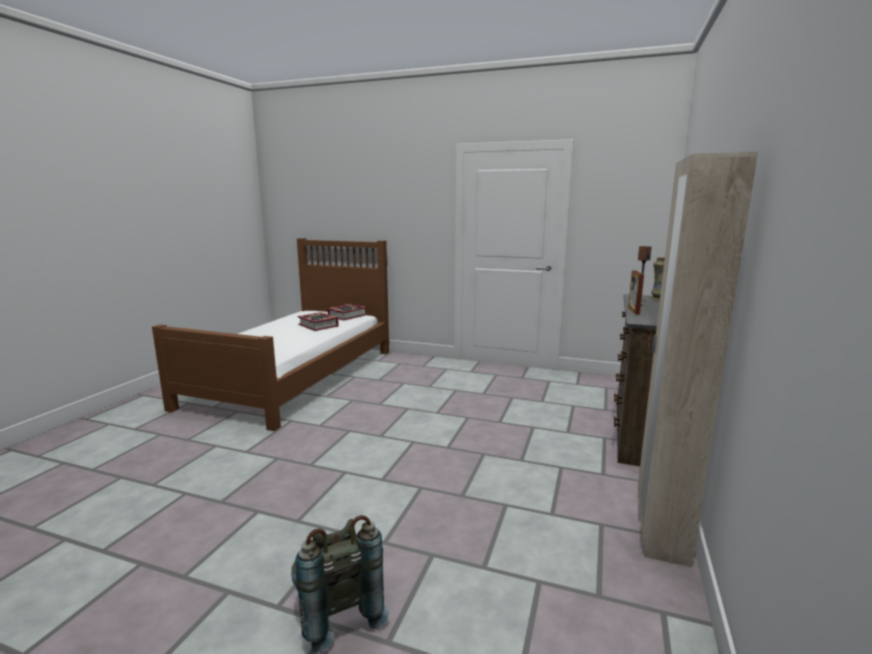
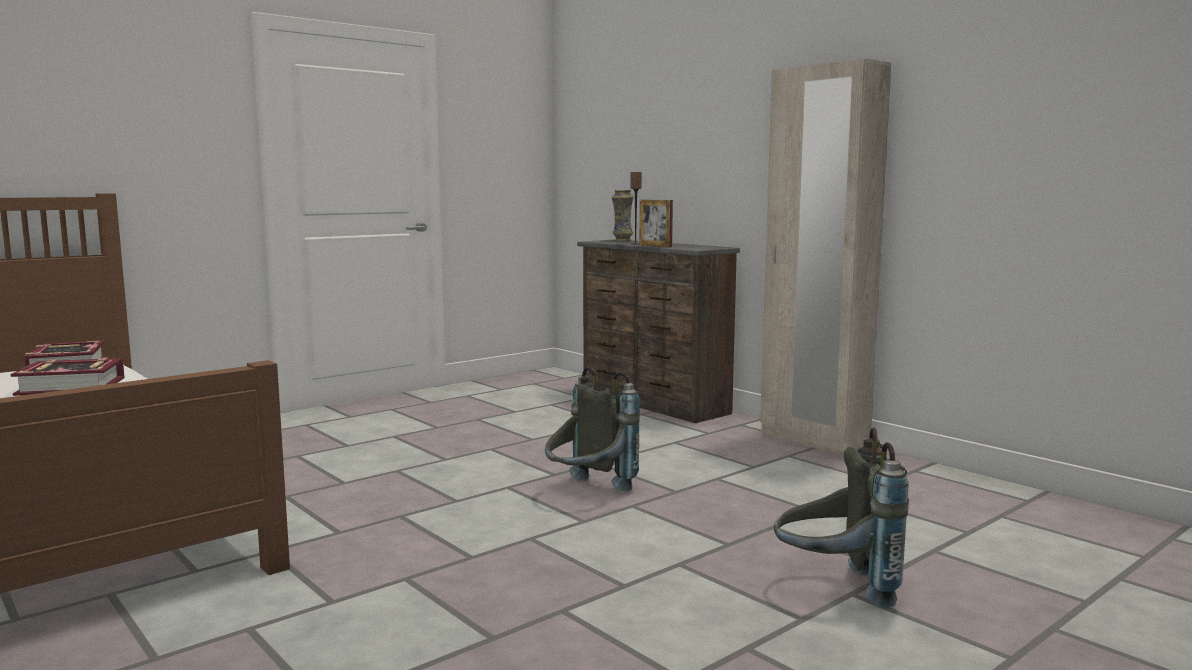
camera: 60 degrees left, 5 degrees down
none -> grey backpack [545,367,640,491]

